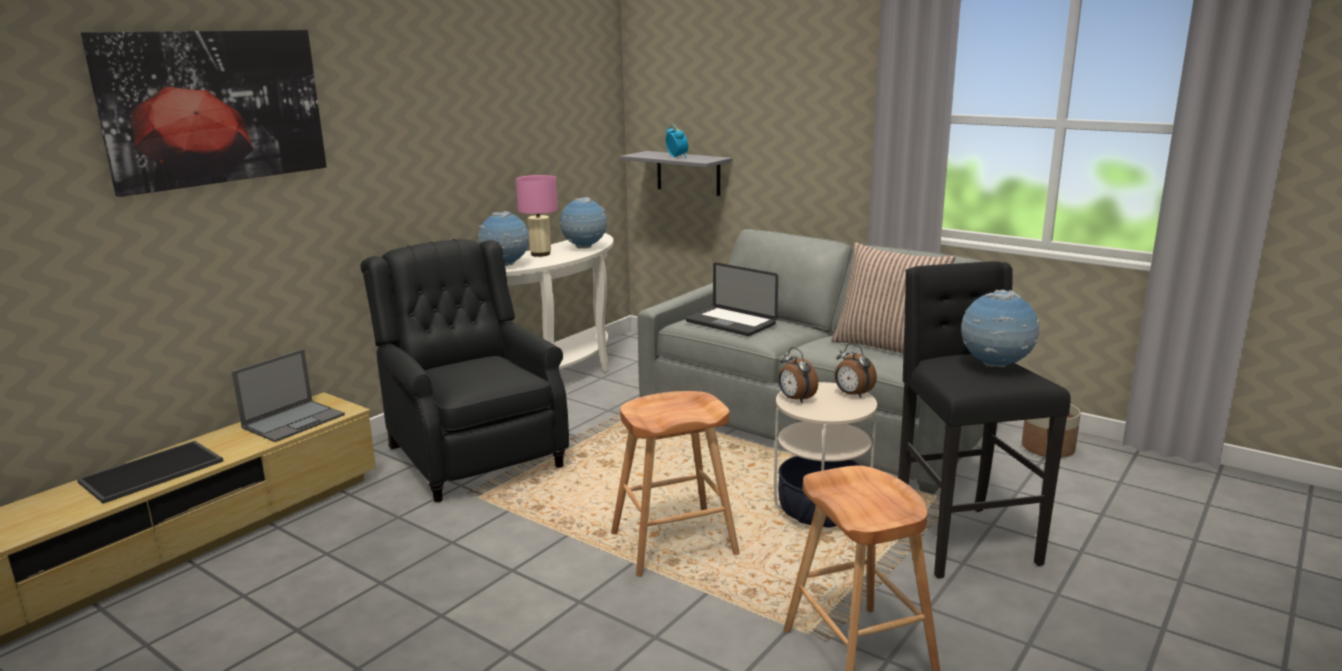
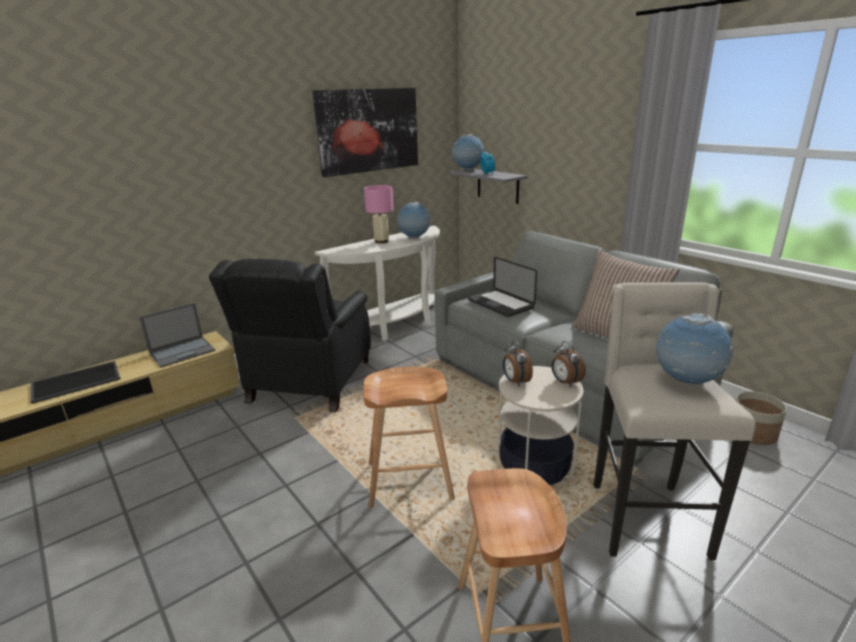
camera: 15 degrees right, 5 degrees up
picture [81,30,327,197] -> picture moved to [313,88,418,177]
black armchair [361,239,569,502] -> black armchair turned 150 degrees counterclockwise [209,258,371,412]
globe [478,211,530,266] -> globe moved to [452,134,485,171]
black stool [898,261,1071,579] -> beige stool [594,282,756,560]

